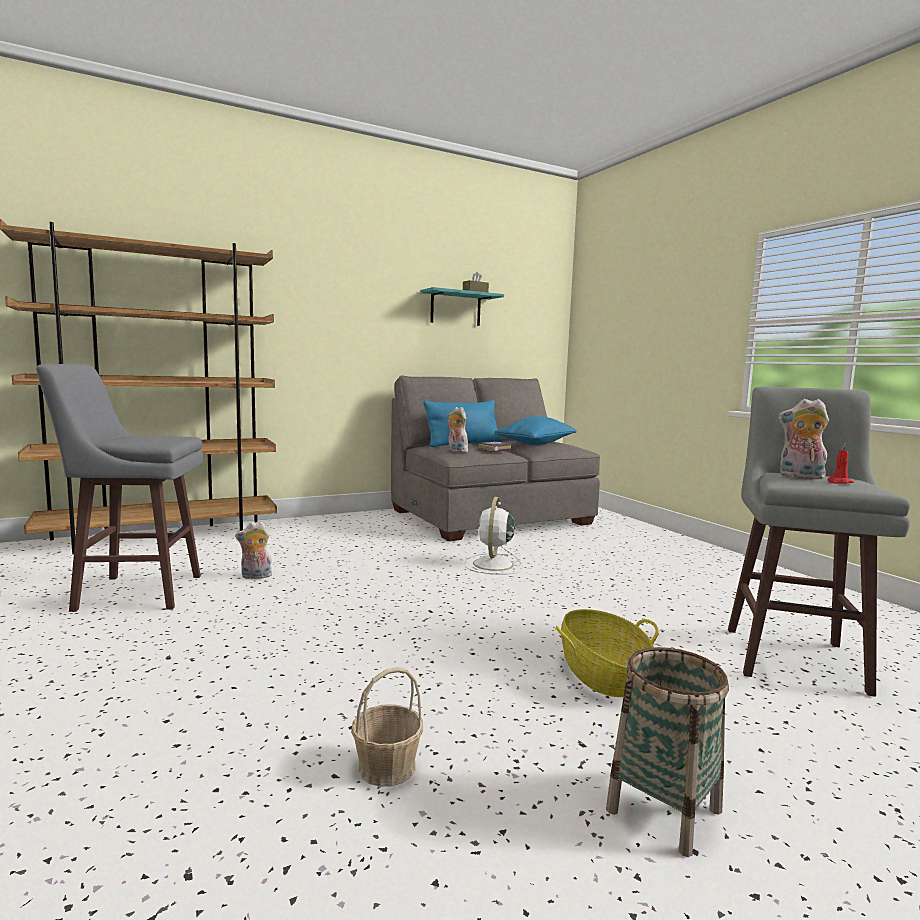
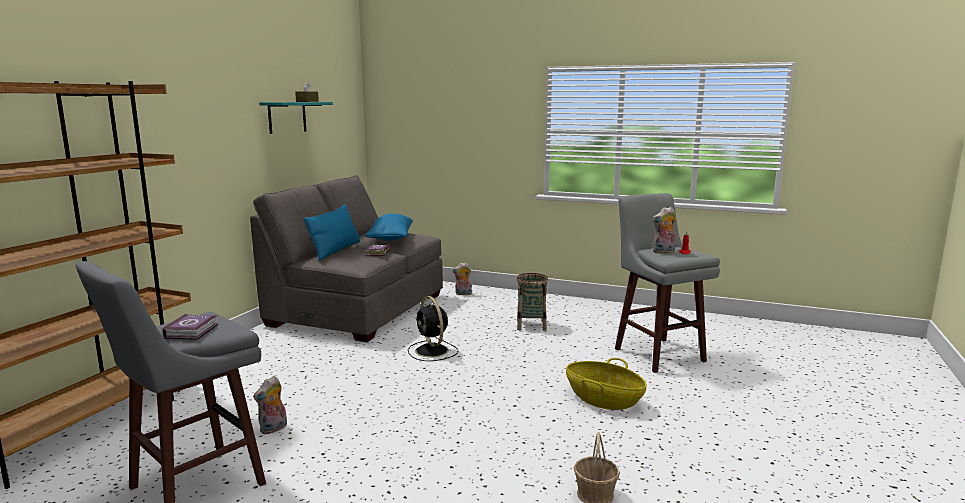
camera: 40 degrees left, 5 degrees up
plush toy [447,407,468,452] -> plush toy moved to [452,262,472,295]
white fan [464,497,523,575] -> black fan [408,296,459,361]
basket [606,647,729,857] -> basket moved to [517,273,548,331]
none -> book [162,314,219,340]

